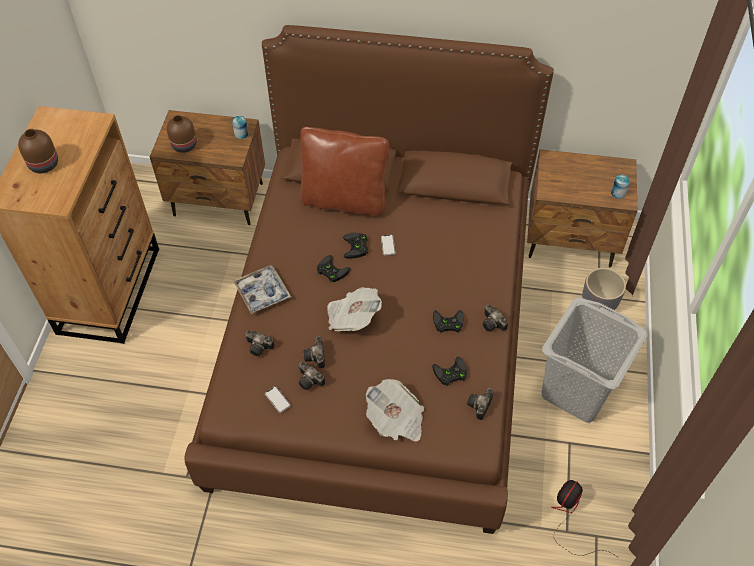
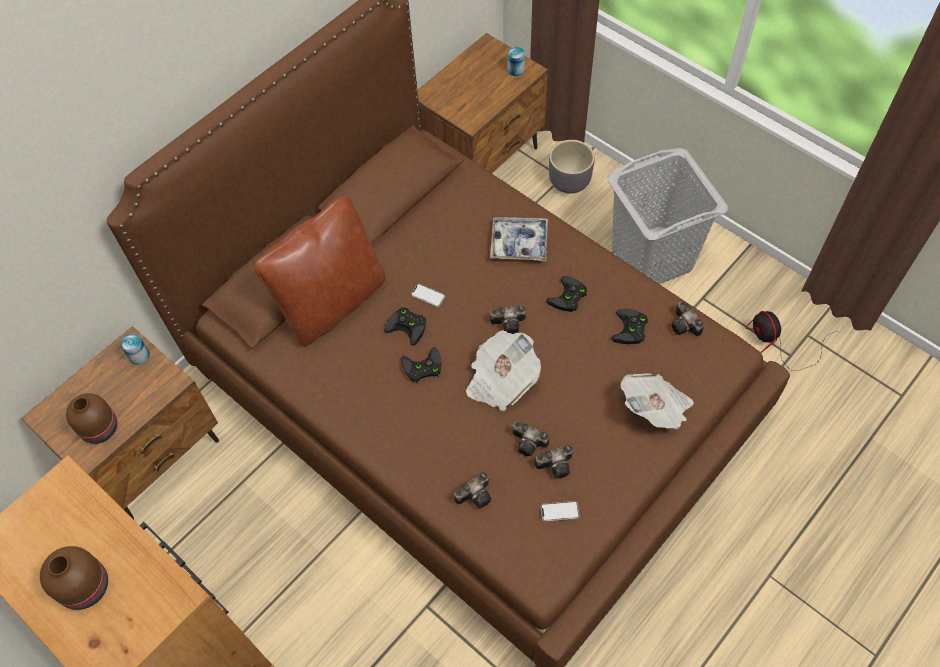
camera: 55 degrees left, 5 degrees up
tray [233,265,291,314] -> tray moved to [490,217,548,261]
camera [482,304,508,332] -> camera moved to [490,306,526,334]

